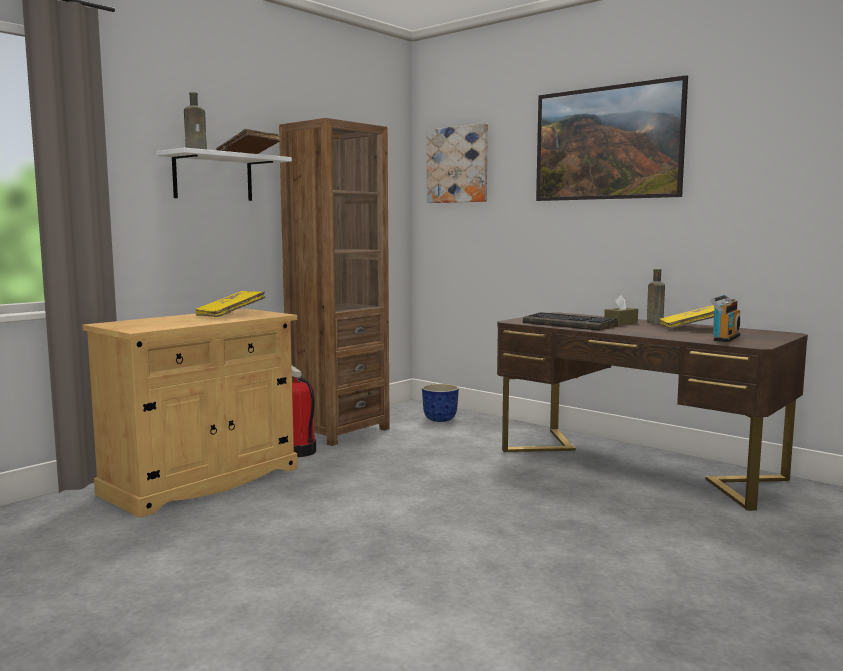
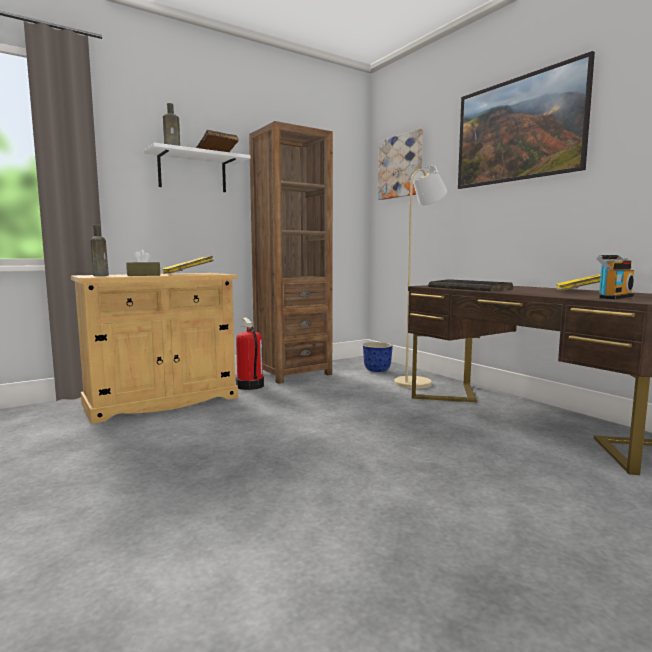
camera: 15 degrees right, 0 degrees up
brown tissue box [604,295,638,326] -> brown tissue box moved to [126,250,160,276]
brown bottle [647,269,665,324] -> brown bottle moved to [90,225,109,276]
none -> beige floor lamp [395,166,447,389]

